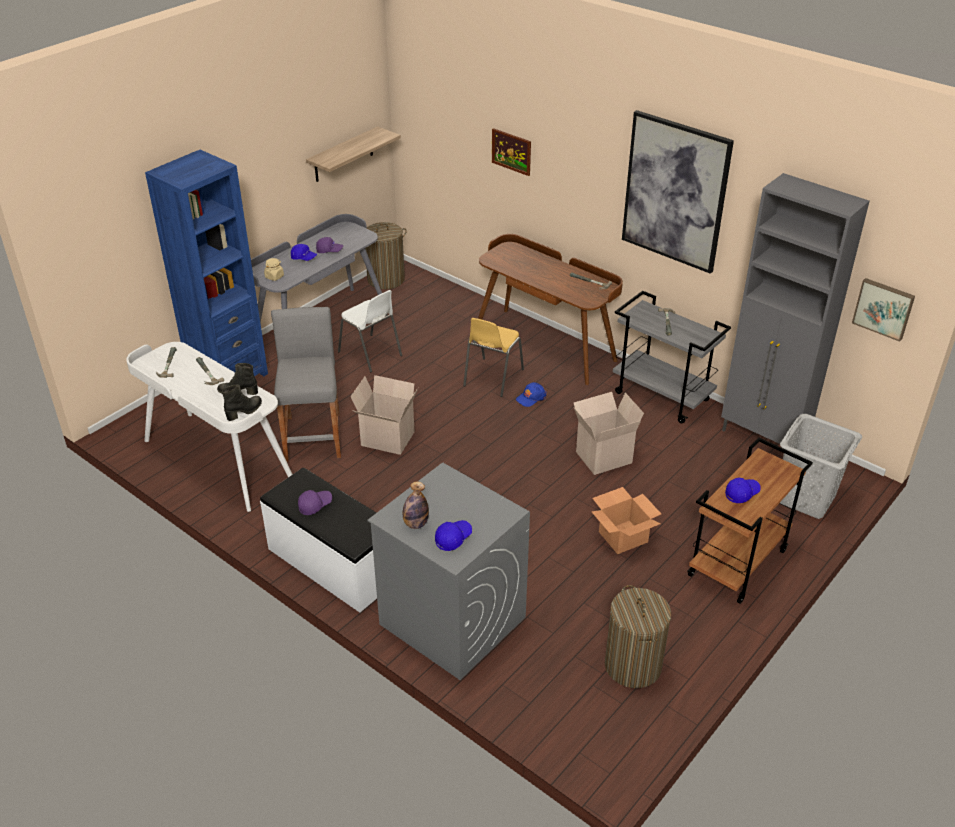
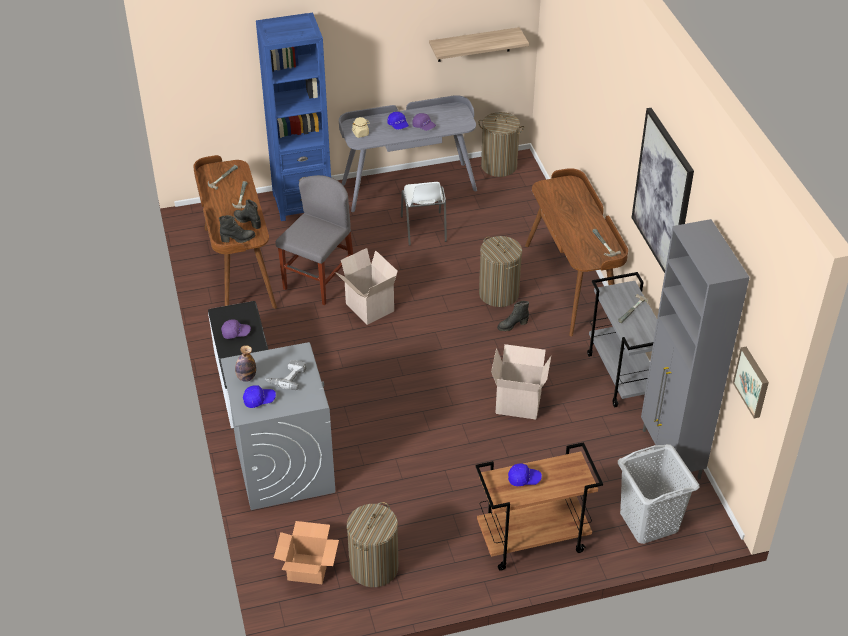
camera: 35 degrees right, 5 degrees up
white desk [126,342,293,512] -> brown desk [193,155,277,309]
grey stool [271,307,341,462] -> grey chair [276,175,353,305]
yellow chair [463,318,524,397] -> laundry basket [479,236,522,307]
picture [492,128,531,176] -> none
blue cap [516,382,547,407] -> black boot [497,301,529,331]
cardboard box [592,487,661,554] -> cardboard box moved to [274,521,339,584]
none -> power drill [265,360,307,390]

